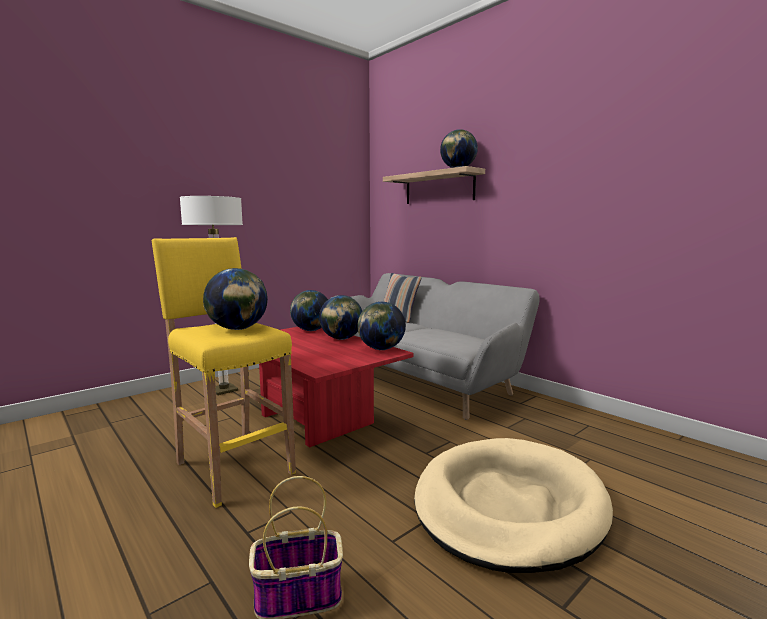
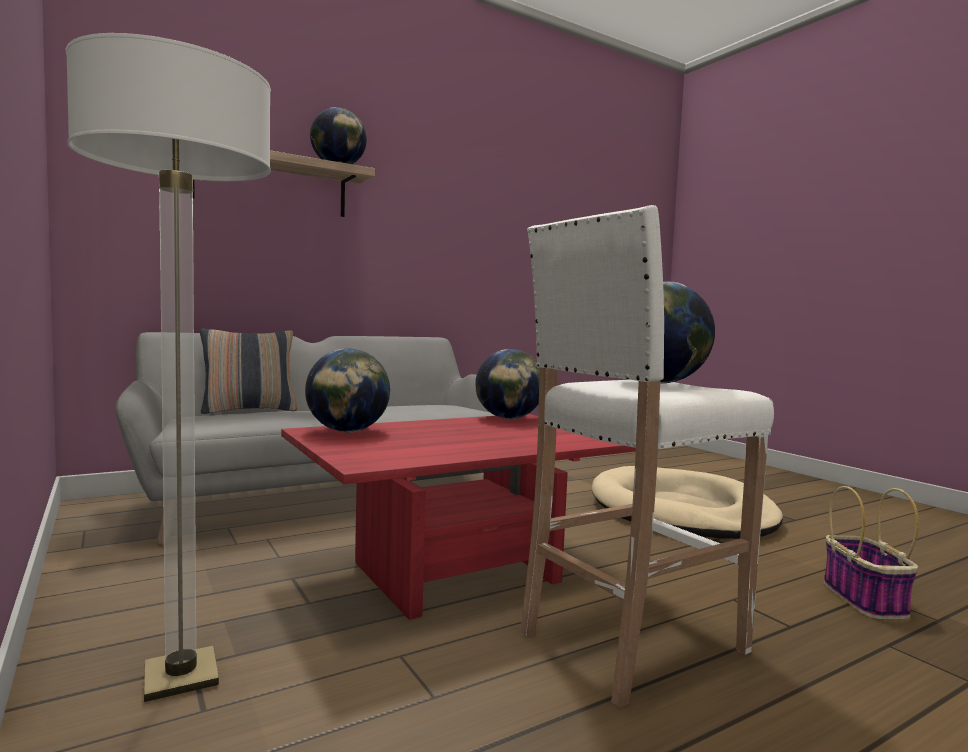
camera: 80 degrees left, 5 degrees down
yellow stool [152,237,296,508] -> white stool [520,205,774,708]
globe [319,295,362,340] -> none

